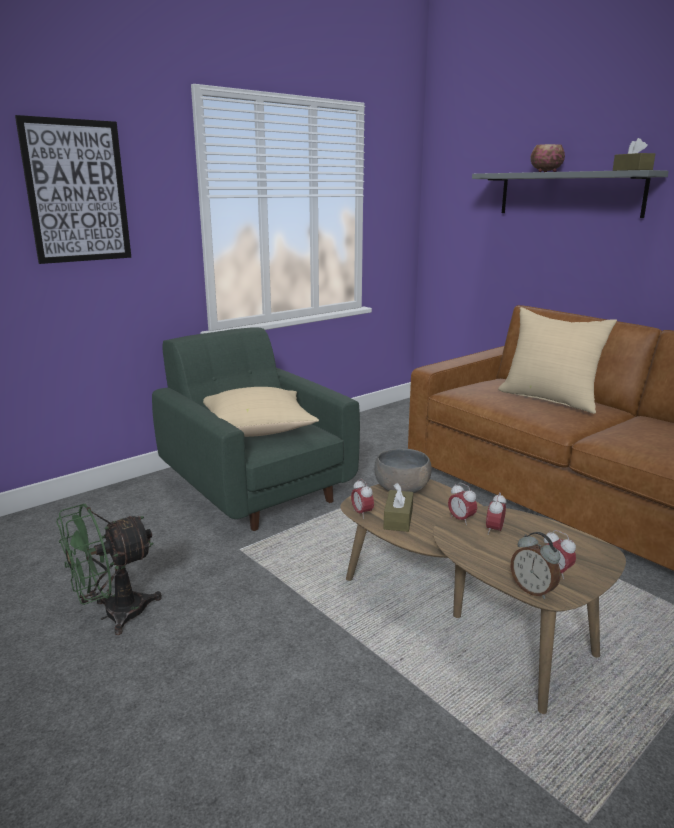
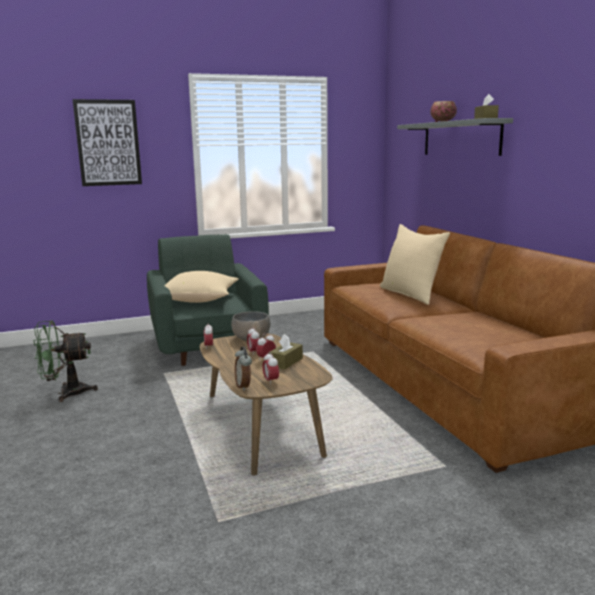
camera: 20 degrees right, 5 degrees down
brown tissue box [384,483,413,532] -> brown tissue box moved to [269,334,303,370]

